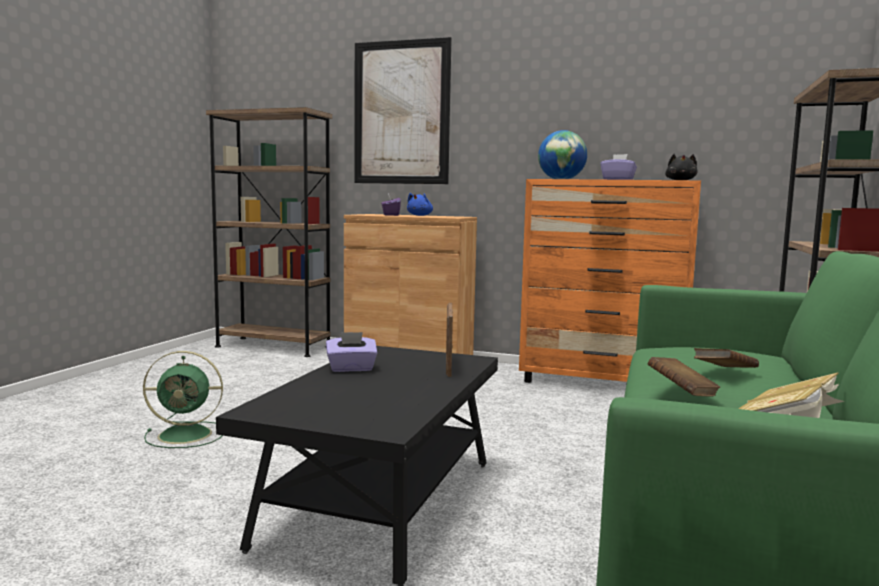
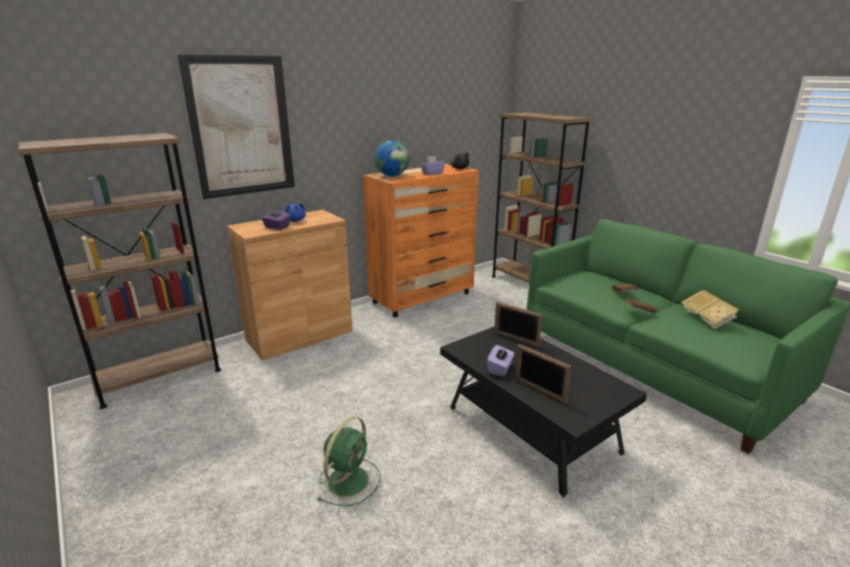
camera: 55 degrees left, 15 degrees up
none -> picture frame [515,344,571,403]

